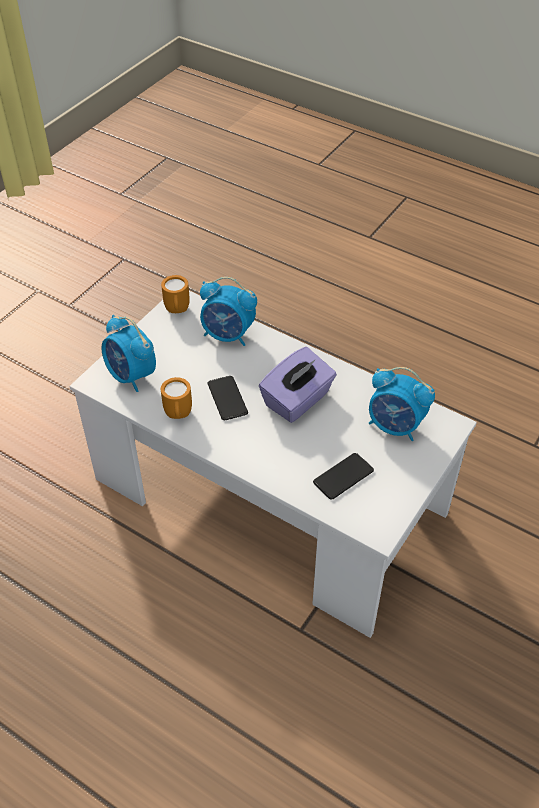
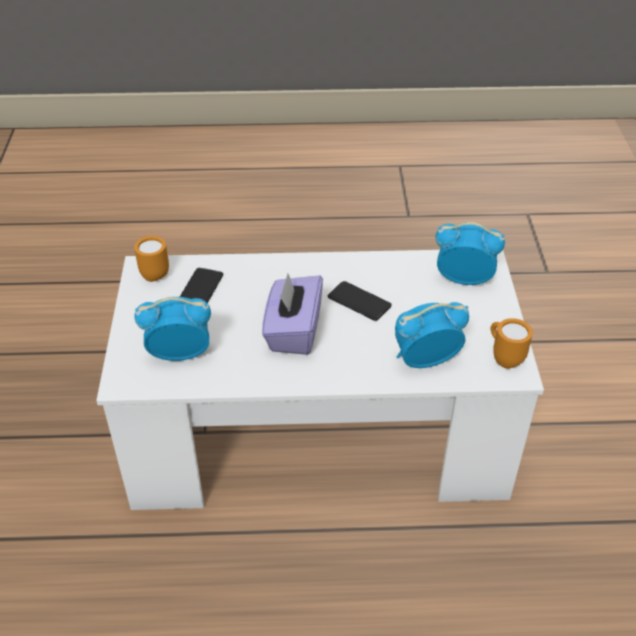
camera: 145 degrees right, 5 degrees down
orange mug [161,377,192,419] -> orange mug moved to [134,236,169,282]

